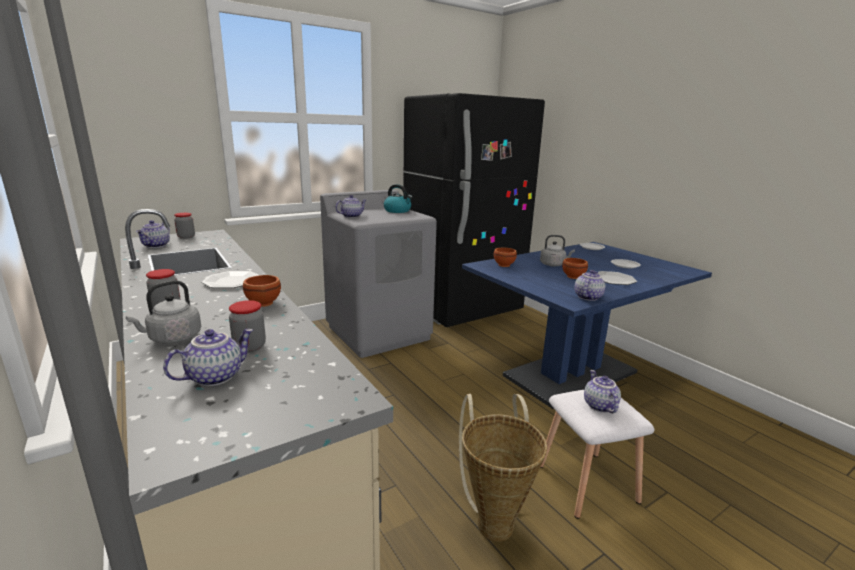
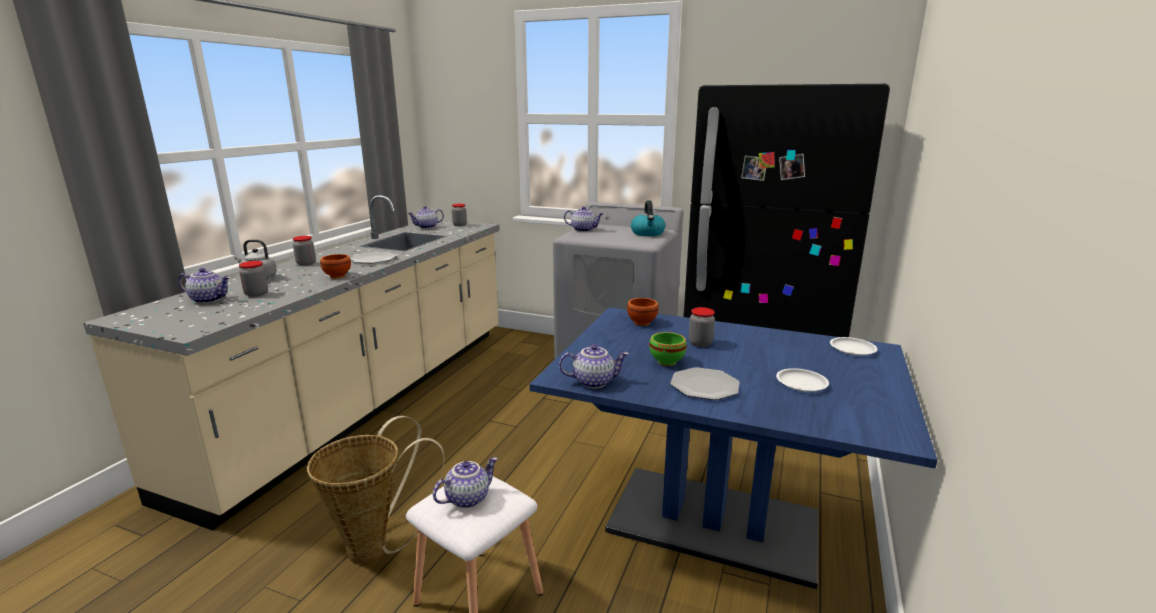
camera: 55 degrees right, 0 degrees up
grey kettle [540,235,575,267] -> jar [689,307,715,347]
brown bowl [562,258,588,279] -> green bowl [649,332,687,366]

